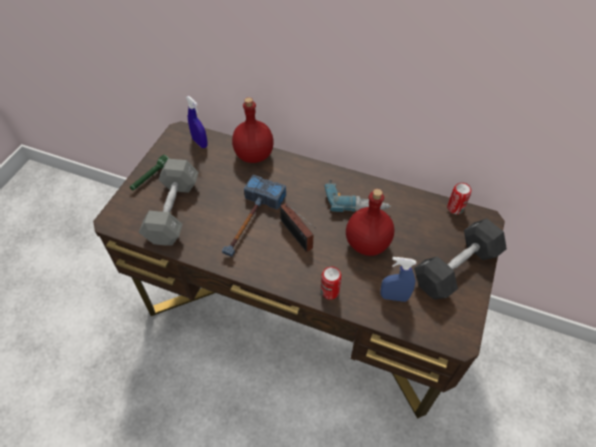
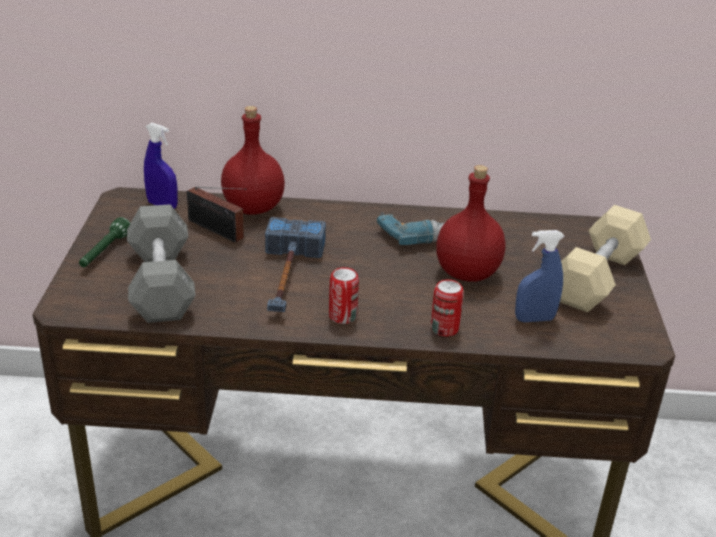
camera: 20 degrees left, 20 degrees down
radio [280,203,316,252] -> radio moved to [187,187,246,243]
black dumbbell [414,218,507,300] -> beige dumbbell [560,205,651,313]
can [447,183,471,214] -> can moved to [329,267,359,324]

